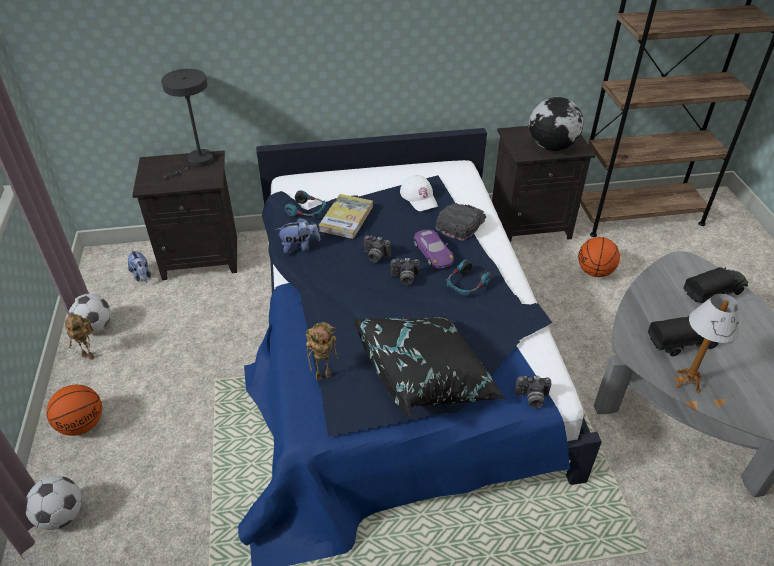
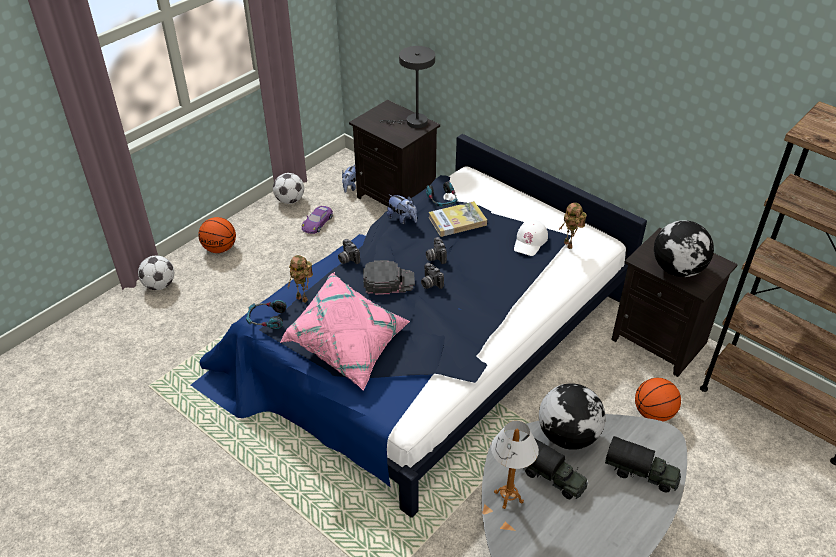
camera: 50 degrees right, 0 degrees up
toy robot [65,314,94,360] -> toy robot moved to [560,203,587,249]
black pillow [353,316,506,416] -> pink pillow [280,272,410,391]
purple toy car [414,229,454,268] -> purple toy car moved to [302,206,333,234]
black cap [436,203,486,241] -> black cap moved to [363,260,415,295]
headphones [446,259,491,295] -> headphones moved to [246,300,287,329]
camera [514,376,551,408] -> camera moved to [338,239,360,264]
none -> globe [539,384,606,450]

